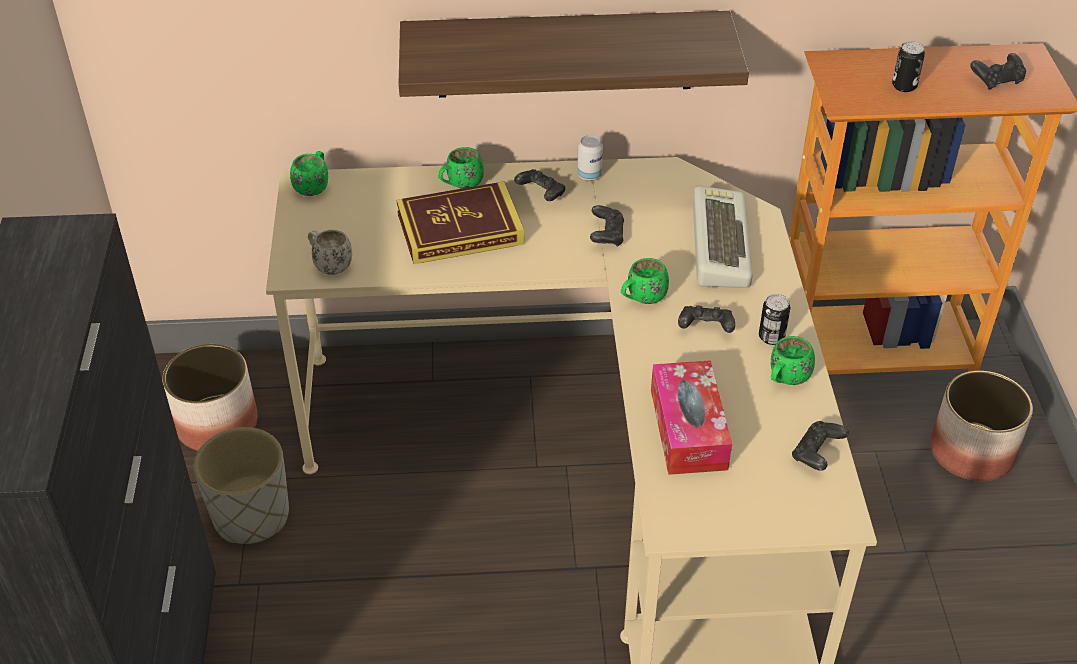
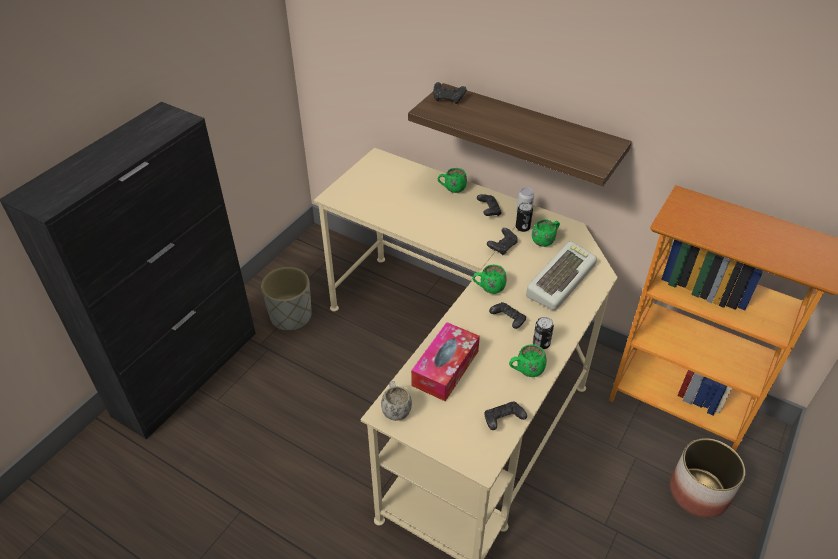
camera: 35 degrees right, 0 degrees up
planter [162,344,258,451] -> none
green mug [290,151,328,196] -> green mug moved to [532,219,560,247]
white mug [308,230,352,275] -> white mug moved to [381,381,412,421]
book [396,182,524,264] -> none
can [892,41,925,92] -> can moved to [516,202,533,232]
black game controller [970,53,1026,90] -> black game controller moved to [434,82,467,104]

